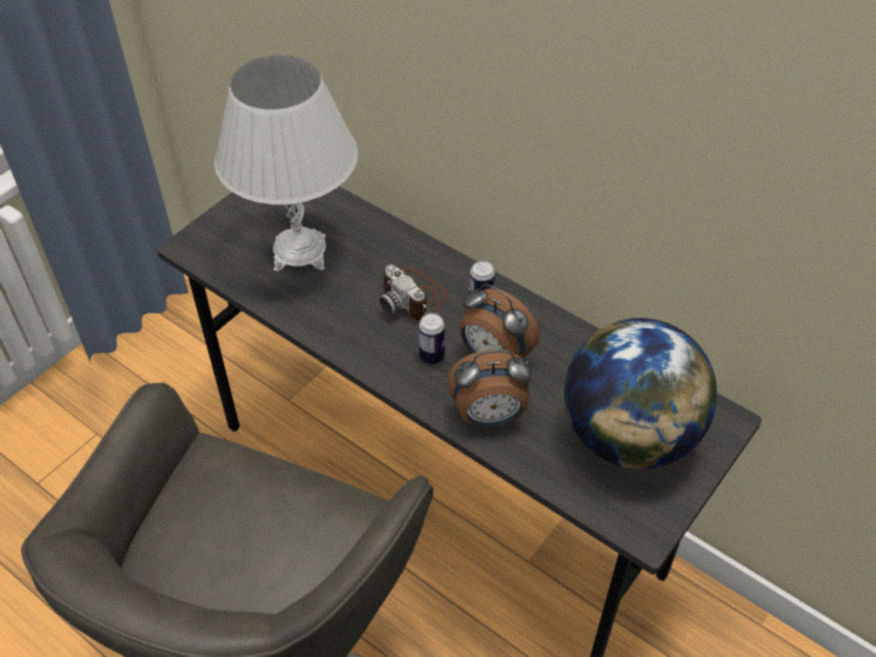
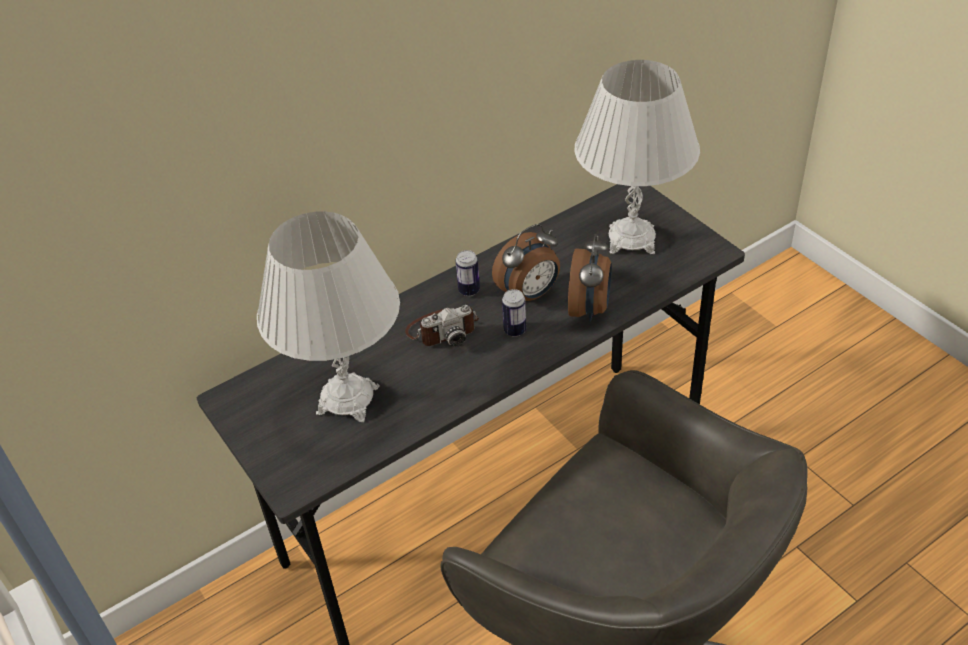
camera: 70 degrees left, 5 degrees down
globe [564,318,717,469] -> white table lamp [574,60,700,254]

